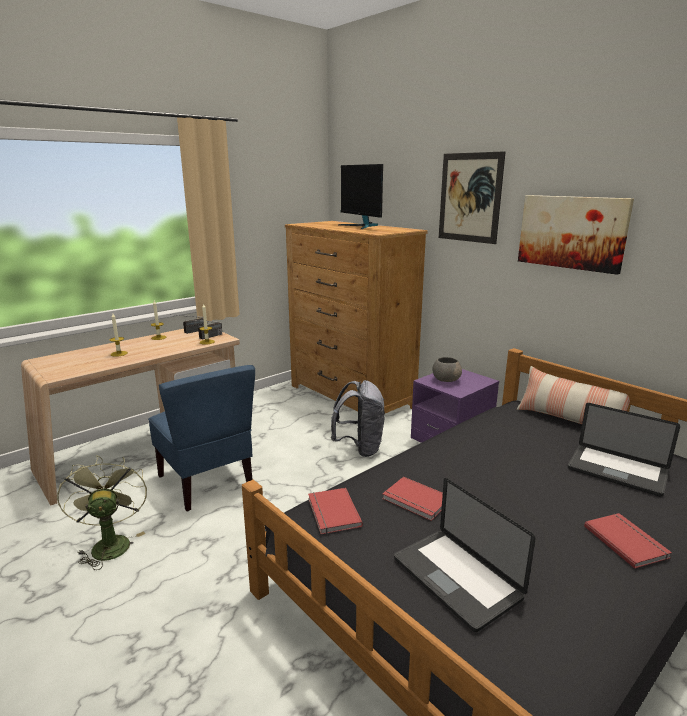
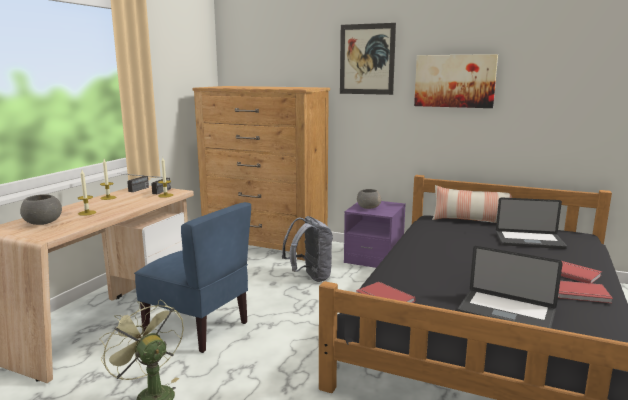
camera: 25 degrees left, 5 degrees down
monitor [338,164,383,229] -> none
red book [382,477,443,521] -> red book moved to [558,281,613,303]
none -> grey bowl [20,194,62,225]

